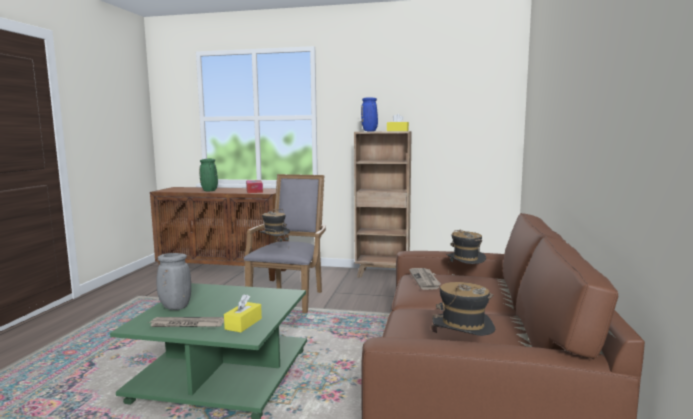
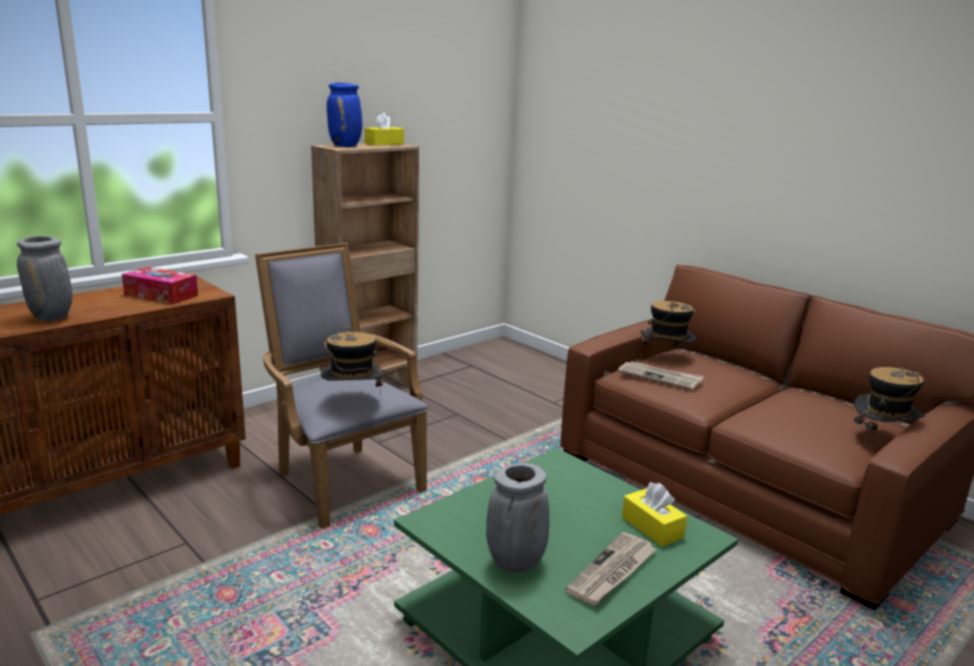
camera: 55 degrees left, 10 degrees up
green vase [199,159,218,191] -> grey vase [17,236,73,321]

